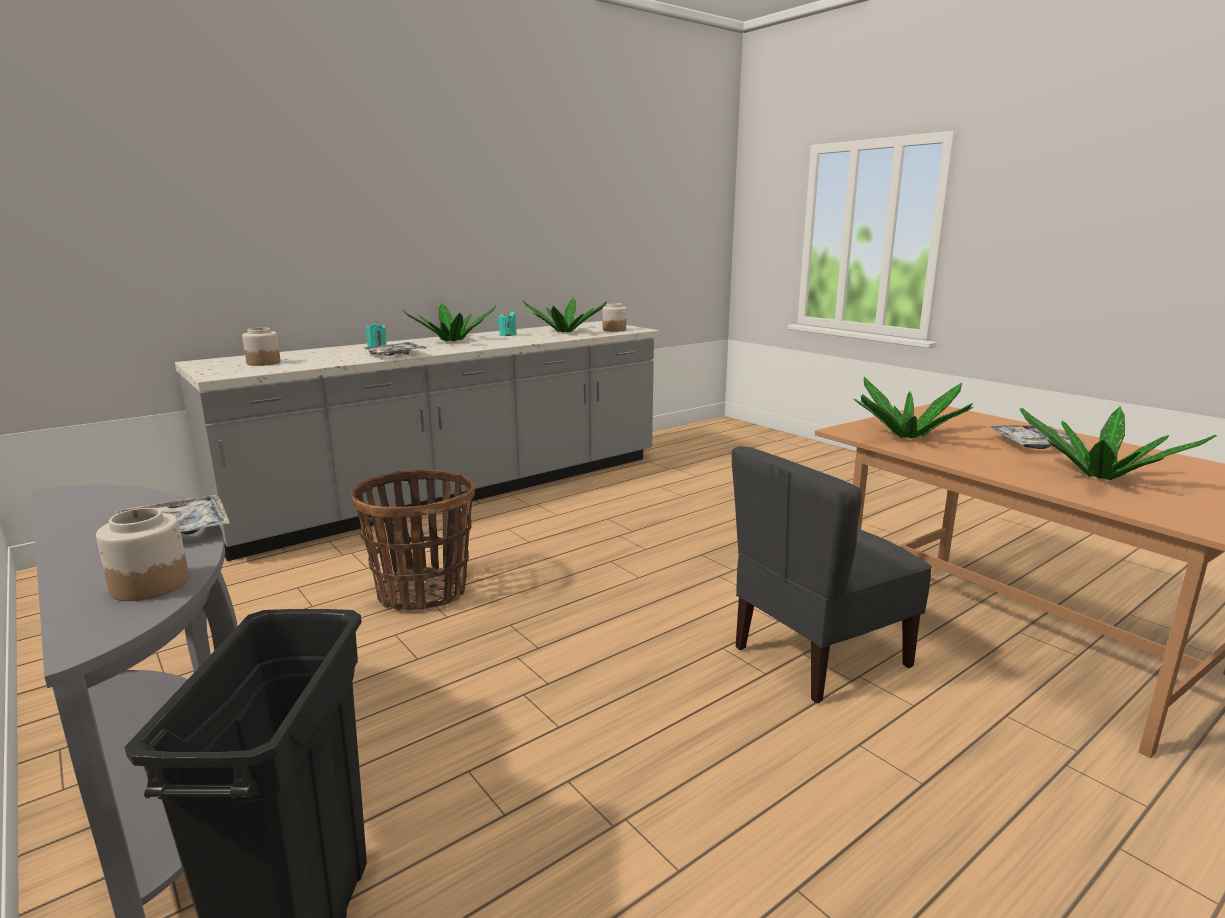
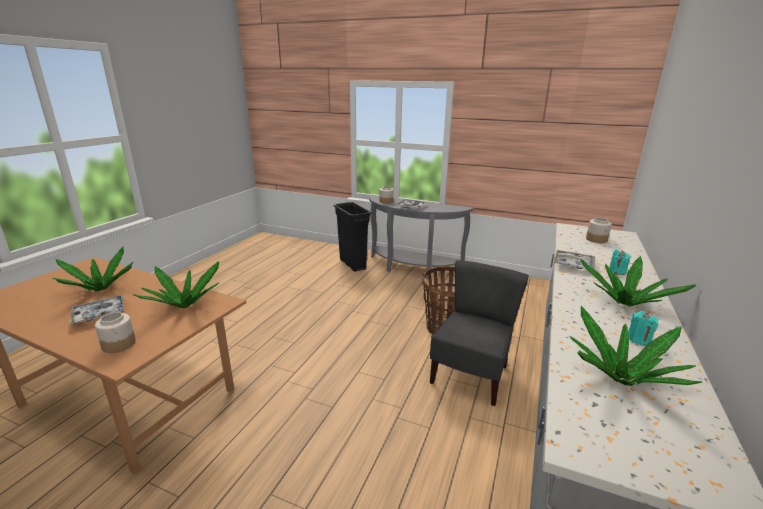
camera: 150 degrees right, 5 degrees up
jar [602,303,626,332] -> jar moved to [95,312,136,353]
grey chair [731,446,932,703] -> grey chair moved to [430,260,529,406]

